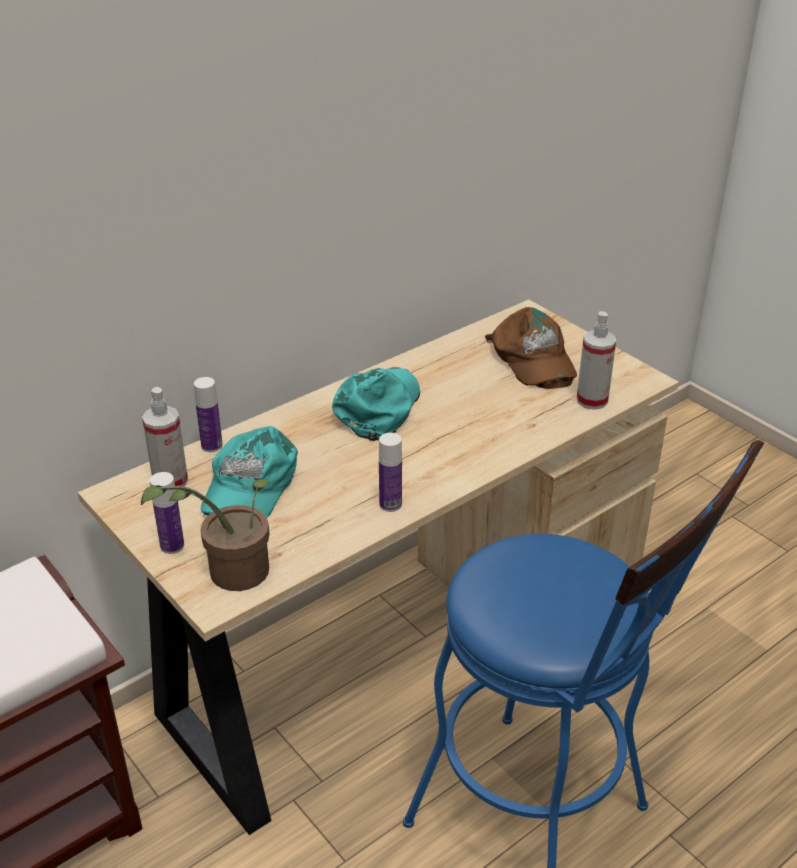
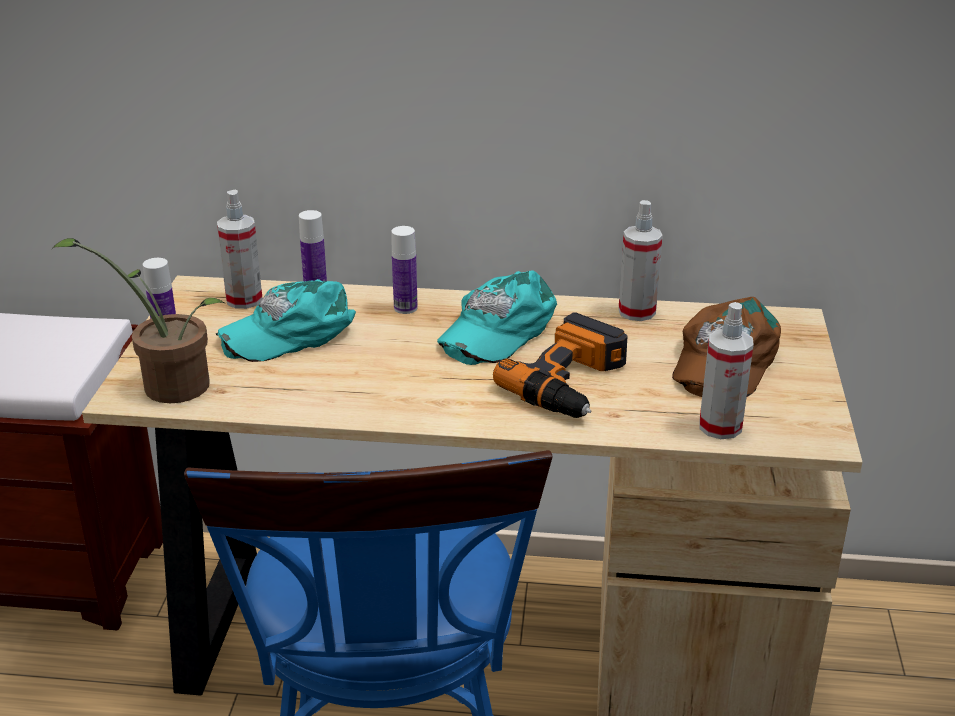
camera: 45 degrees right, 5 degrees down
turquoise cap [332,367,420,441] -> turquoise cap turned 150 degrees clockwise [437,270,557,365]
bottle [379,433,402,512] -> bottle moved to [391,226,418,314]
none -> power drill [493,313,627,418]
none -> spray bottle [618,200,663,321]

